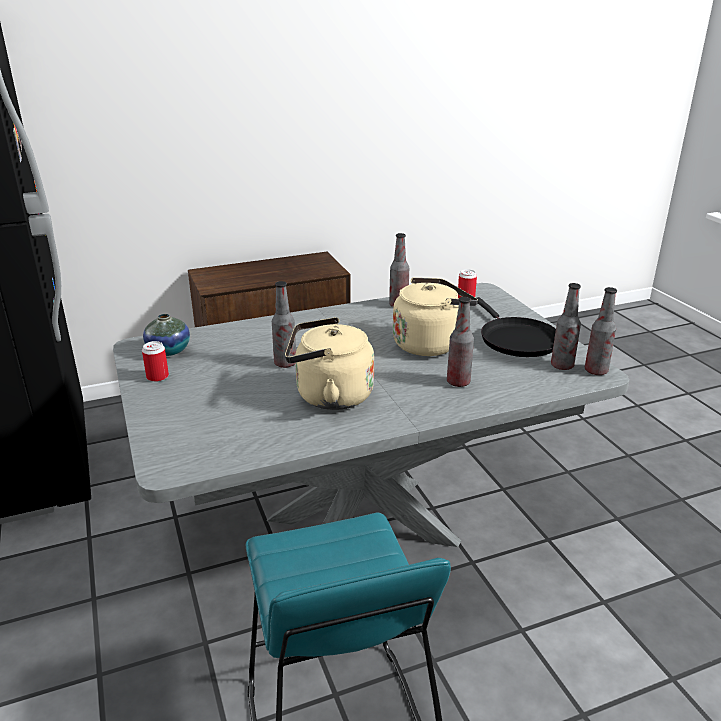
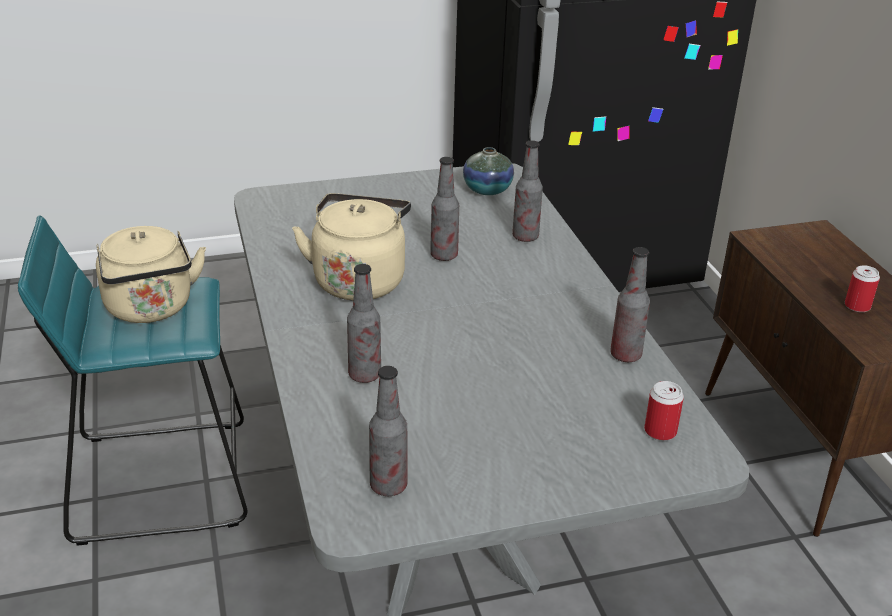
camera: 95 degrees right, 5 degrees up
can [142,341,169,382] -> can moved to [845,265,880,312]
beige kettle [393,277,478,356] -> beige kettle moved to [96,226,206,323]
black frying pan [477,297,556,357] -> none
bottle [585,287,617,375] -> bottle moved to [512,140,543,242]

